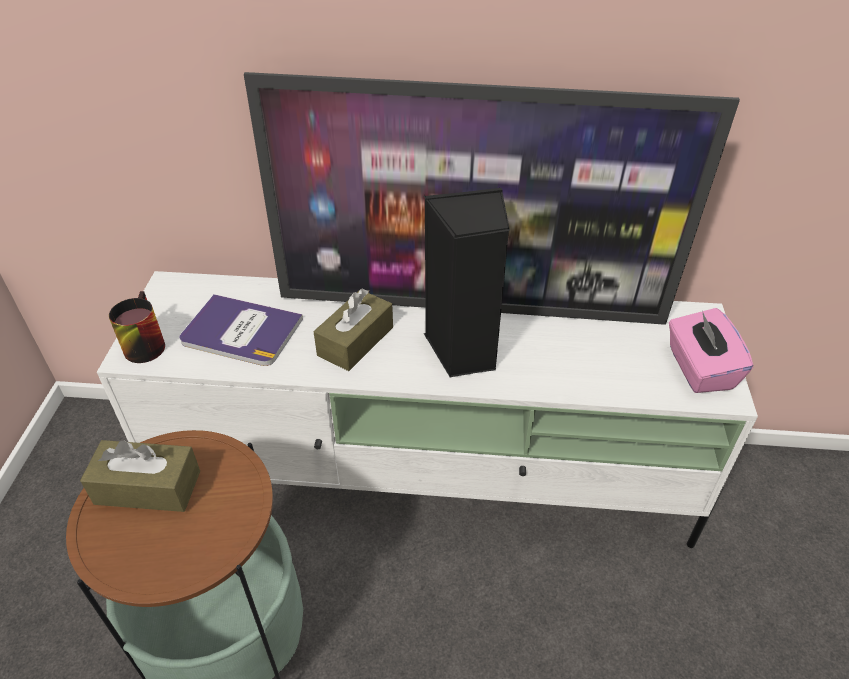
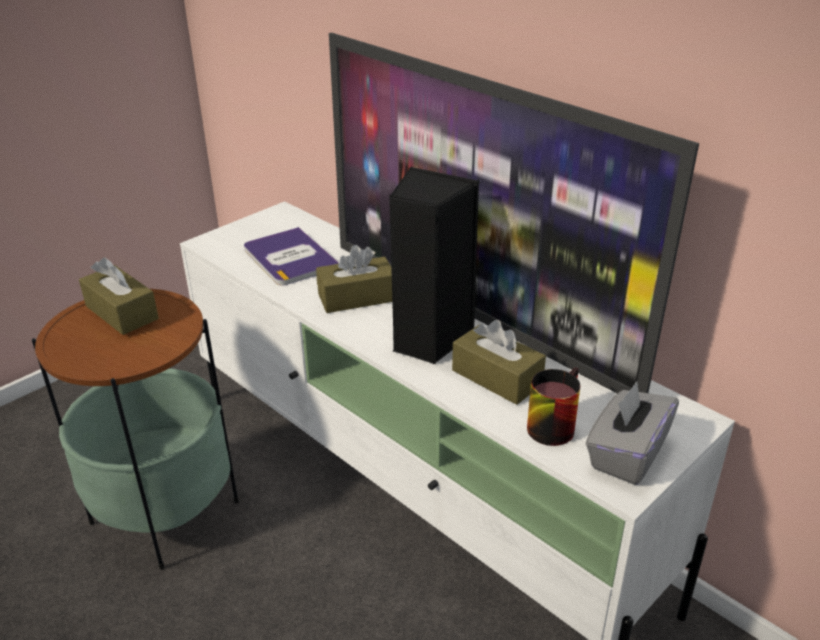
camera: 40 degrees right, 10 degrees down
mug [109,291,165,363] -> mug moved to [527,367,580,446]
pink tissue box [669,308,753,393] -> grey tissue box [586,381,679,485]
none -> brown tissue box [452,320,546,405]

